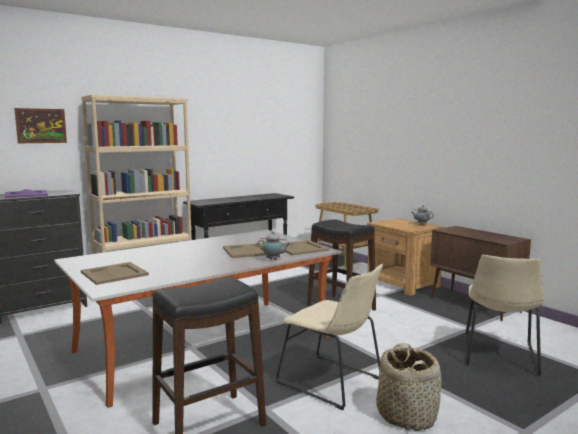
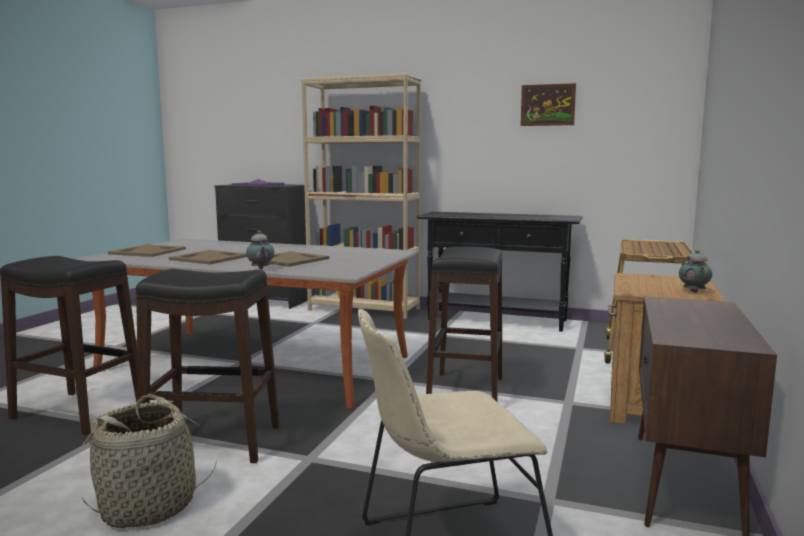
camera: 55 degrees right, 0 degrees up
picture [14,108,67,143] -> picture moved to [520,83,576,126]
beige chair [276,264,383,410] -> black stool [136,269,280,463]
beige tray [282,240,330,255] -> beige tray moved to [169,250,247,264]

